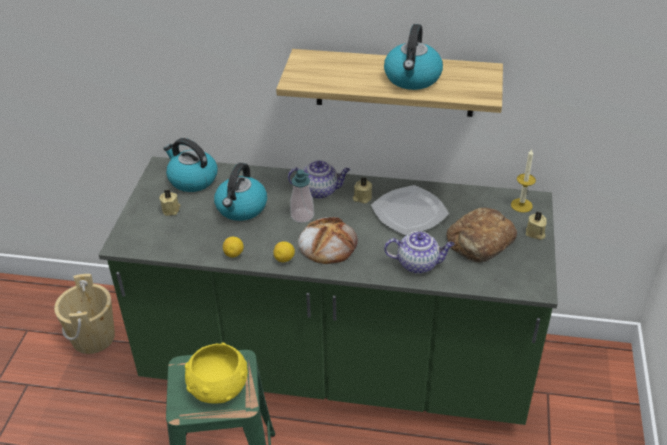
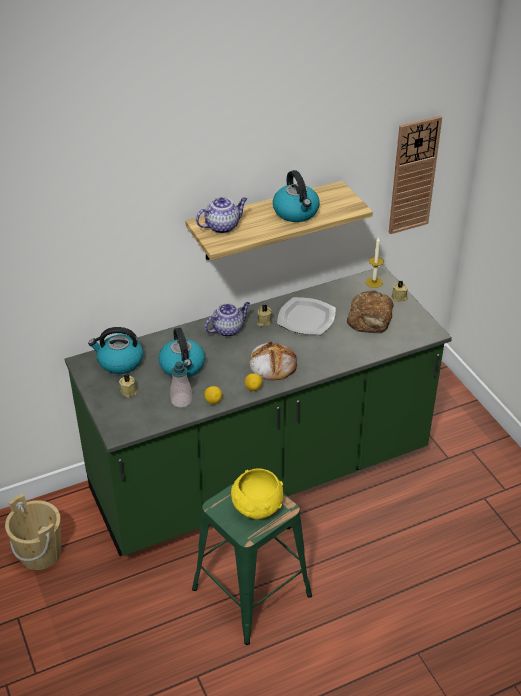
camera: 35 degrees left, 0 degrees up
soap dispenser [290,170,314,223] -> soap dispenser moved to [170,361,192,408]
teapot [384,231,455,274] -> teapot moved to [196,197,247,234]
none -> wall clock [389,116,442,234]

